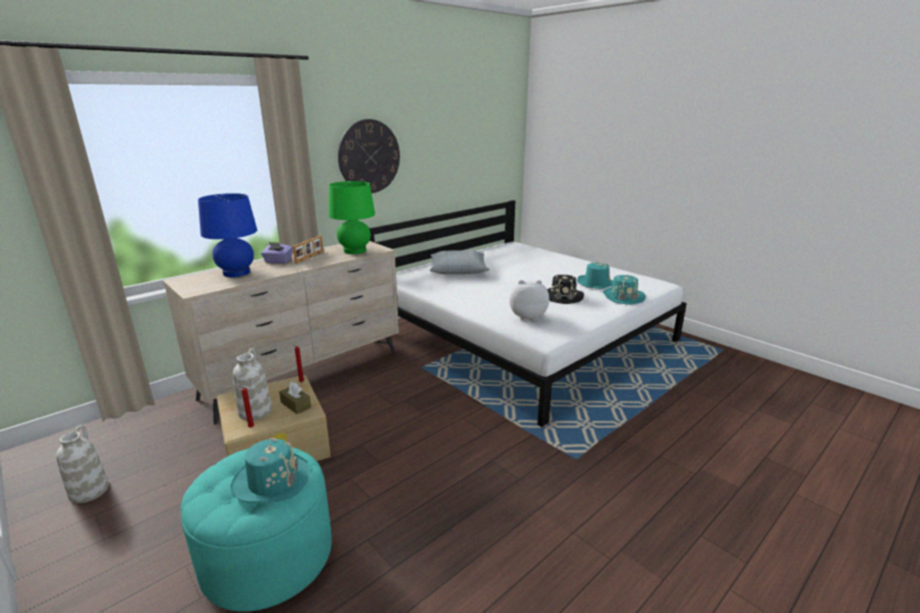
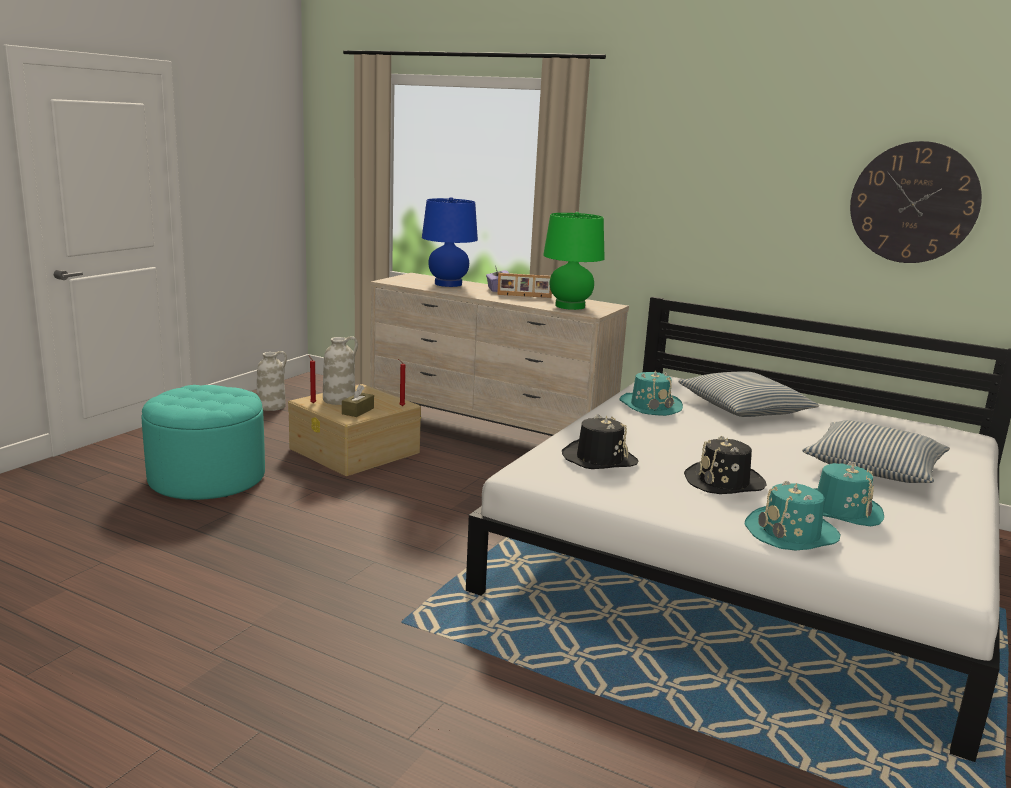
camera: 70 degrees right, 5 degrees down
turquoise hat [231,438,309,502] -> turquoise hat moved to [619,370,683,416]
wall clock [338,119,400,193] -> wall clock moved to [850,141,982,263]
plush toy [509,280,549,321] -> black hat [562,415,639,469]
none -> pillow [802,420,950,483]

